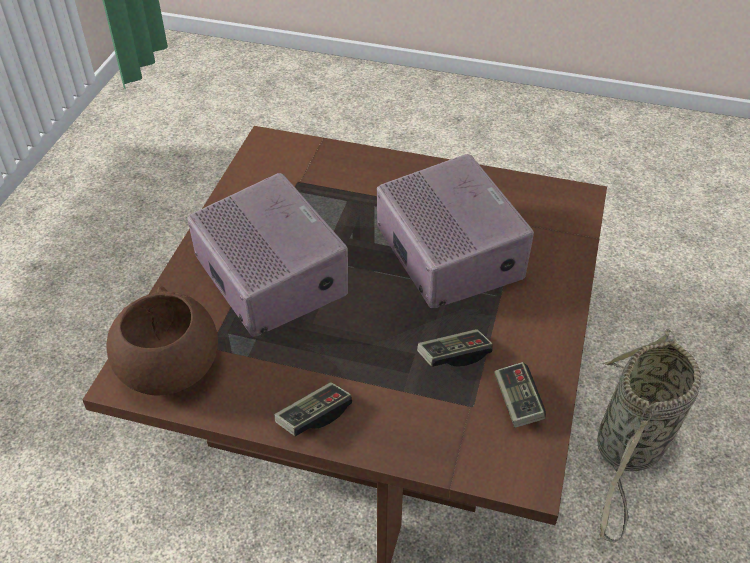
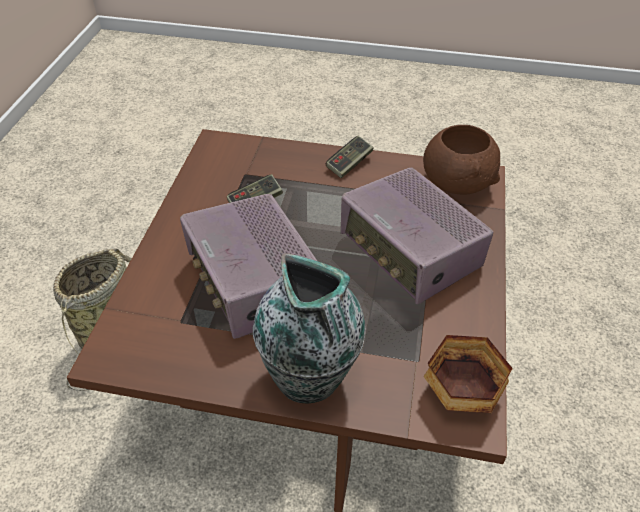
camera: 175 degrees right, 0 degrees up
game controller [494,362,546,428] -> none
none -> vase [253,253,365,404]
none -> bowl [424,335,513,413]

